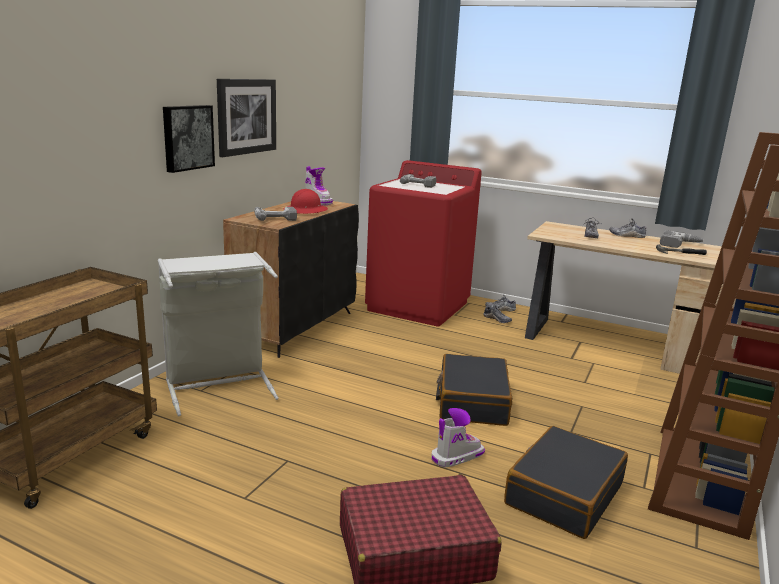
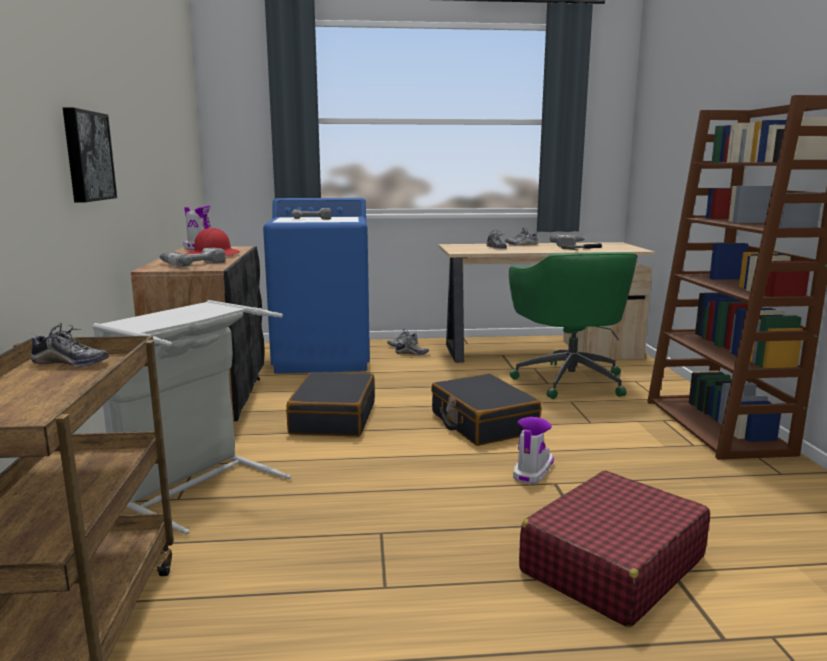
camera: 30 degrees left, 5 degrees down
picture [217,79,276,157] -> none
red washing machine [365,160,482,326] -> blue washing machine [263,198,370,374]
black suitcase [504,426,628,539] -> black suitcase moved to [286,372,375,437]
none -> shoe [30,323,109,367]
none -> green office chair [509,252,638,399]

